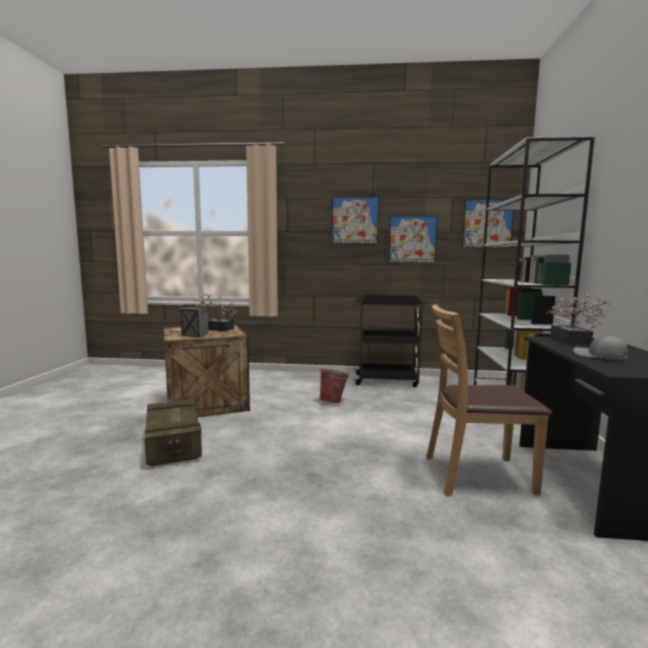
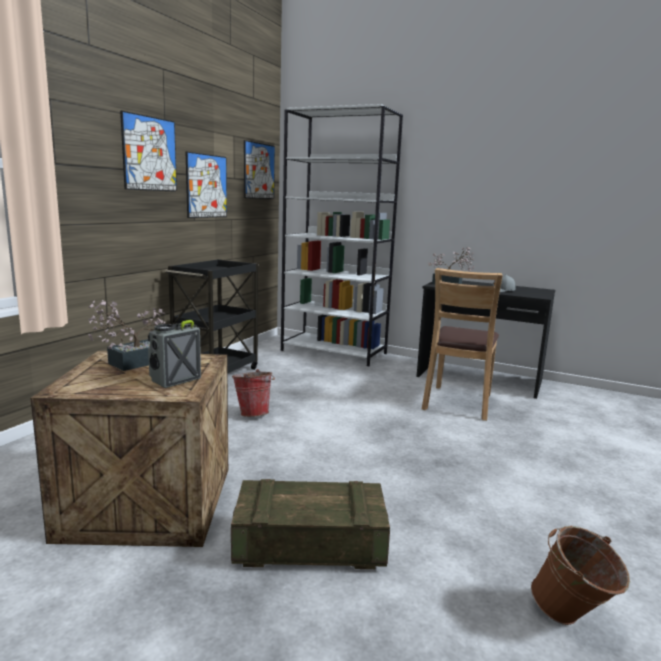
camera: 70 degrees left, 5 degrees up
none -> brown bucket [531,525,630,625]

